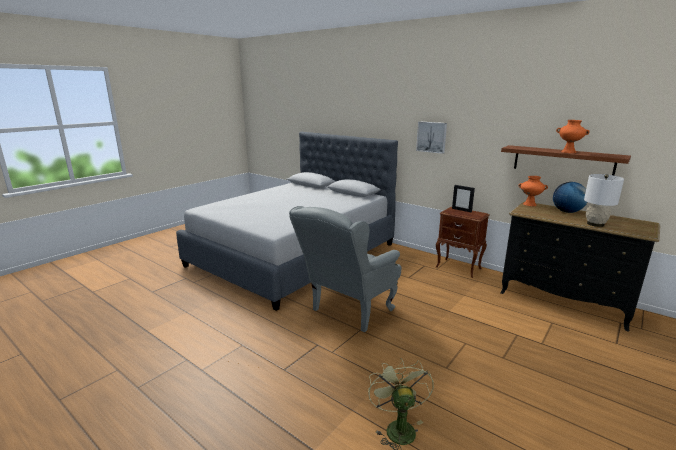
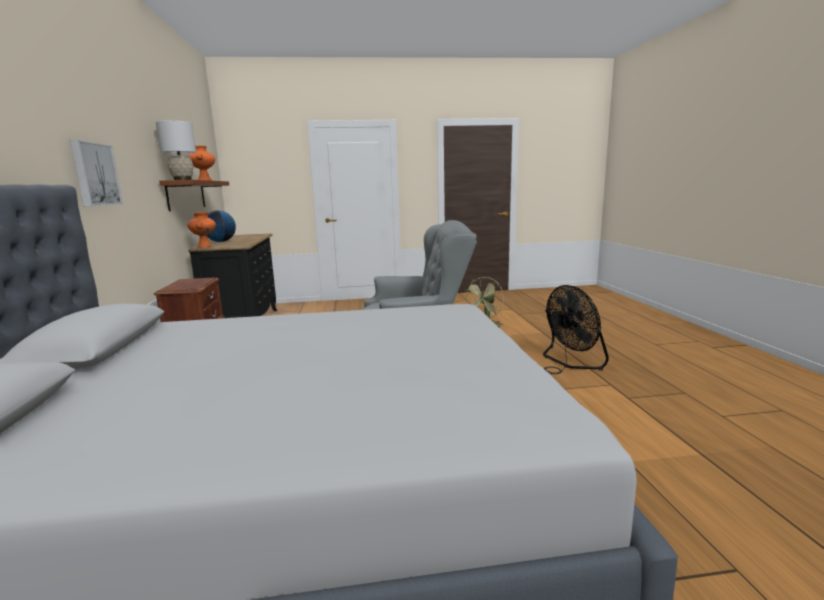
camera: 135 degrees left, 5 degrees down
picture frame [452,185,475,212] -> none
white table lamp [584,174,624,227] -> white table lamp moved to [156,120,196,180]
none -> black fan [543,285,609,374]

